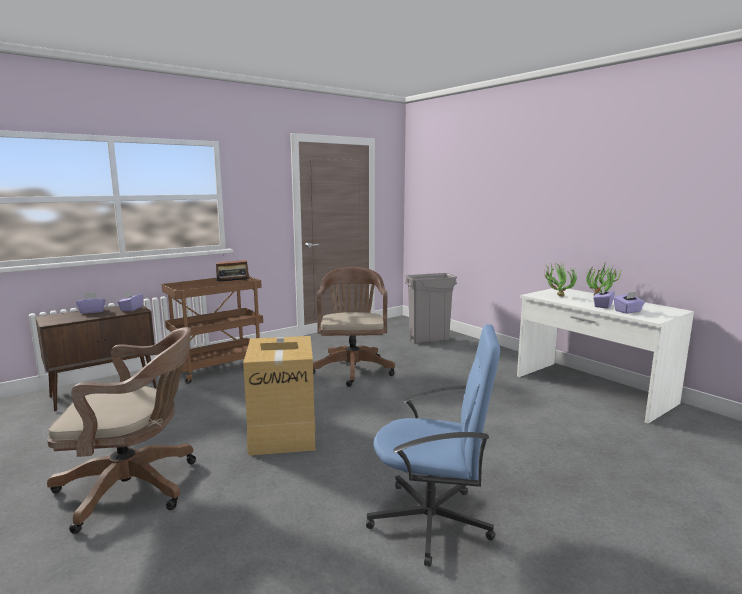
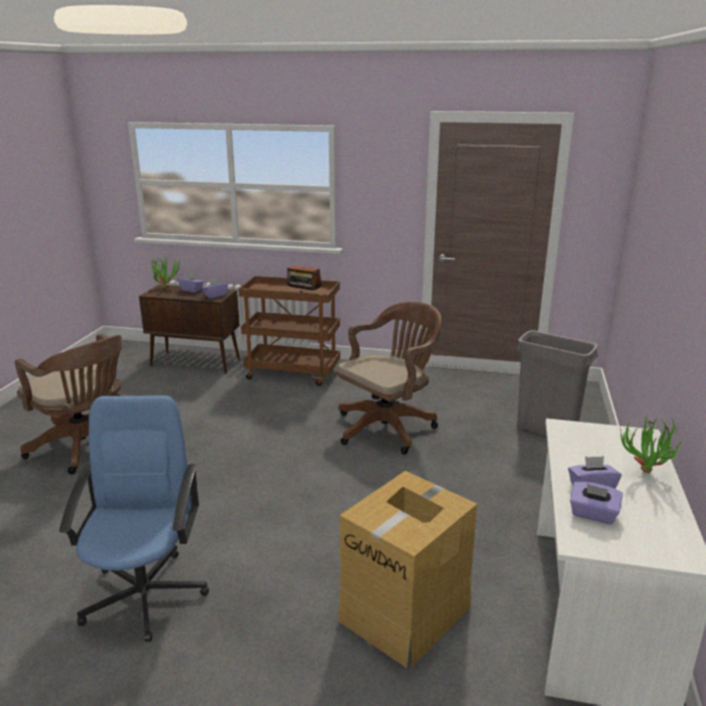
camera: 50 degrees right, 10 degrees up
cardboard box [243,336,317,456] -> cardboard box moved to [338,471,477,668]
blue office chair [366,324,500,567] -> blue office chair turned 150 degrees counterclockwise [59,395,209,642]
potted plant [544,261,577,297] -> potted plant moved to [151,255,180,289]

